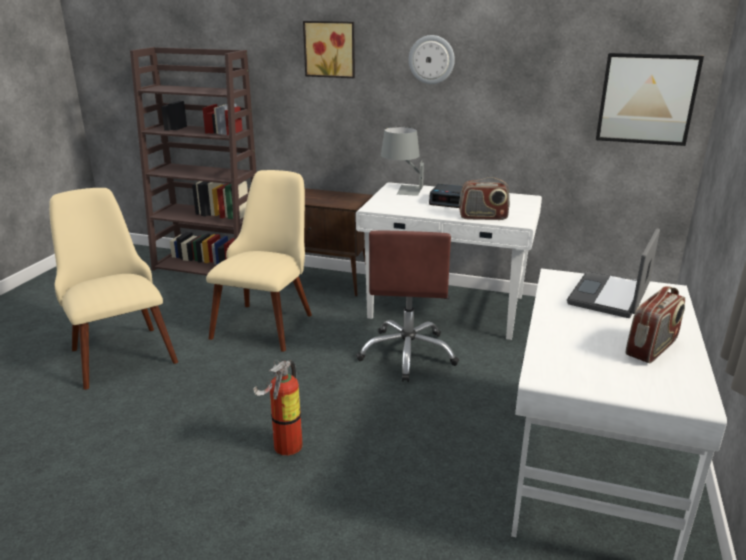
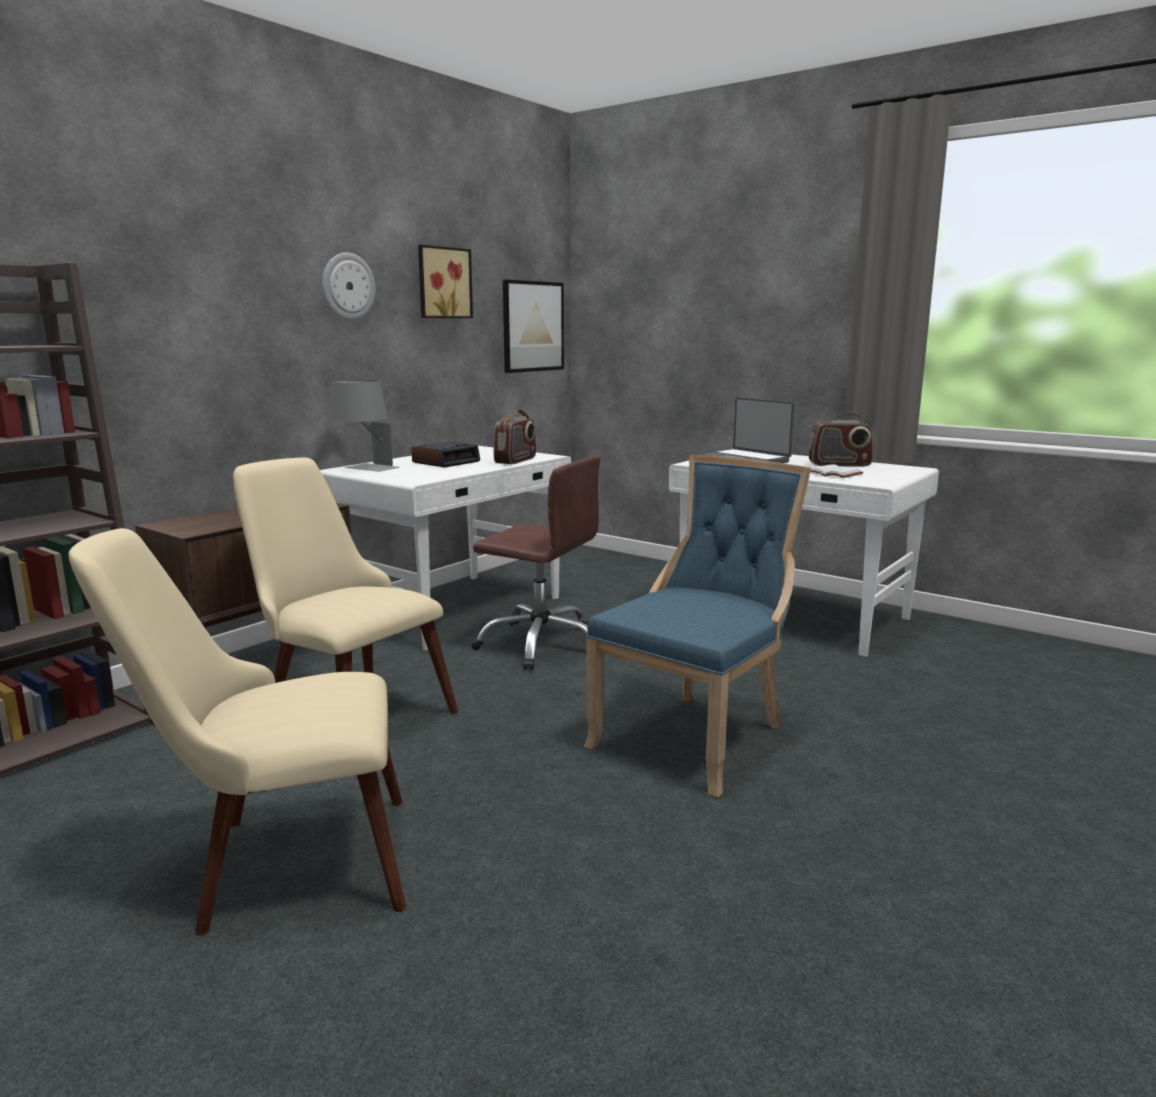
camera: 70 degrees left, 10 degrees down
fire extinguisher [253,360,303,456] -> blue chair [584,455,811,797]
picture [303,21,355,78] -> picture moved to [418,245,473,318]
radio [625,286,685,364] -> radio turned 120 degrees clockwise [809,413,874,467]
none -> white book [810,464,864,478]

